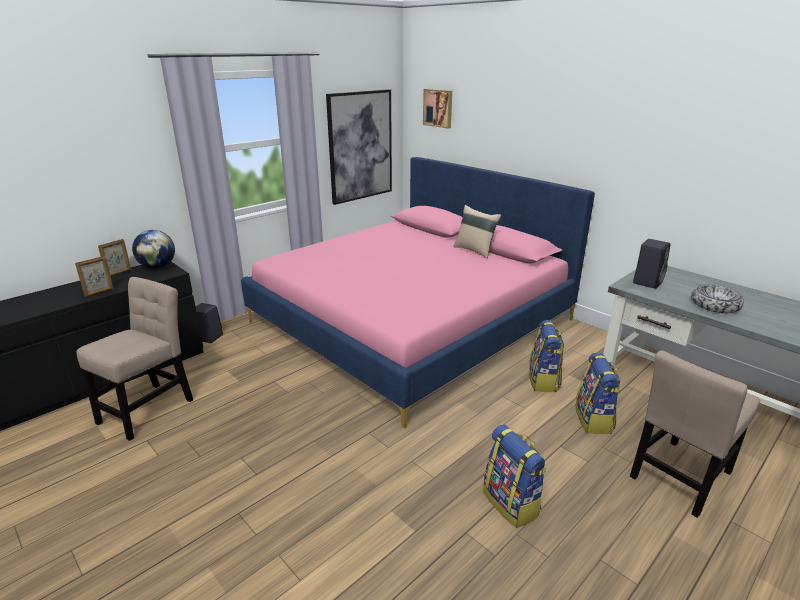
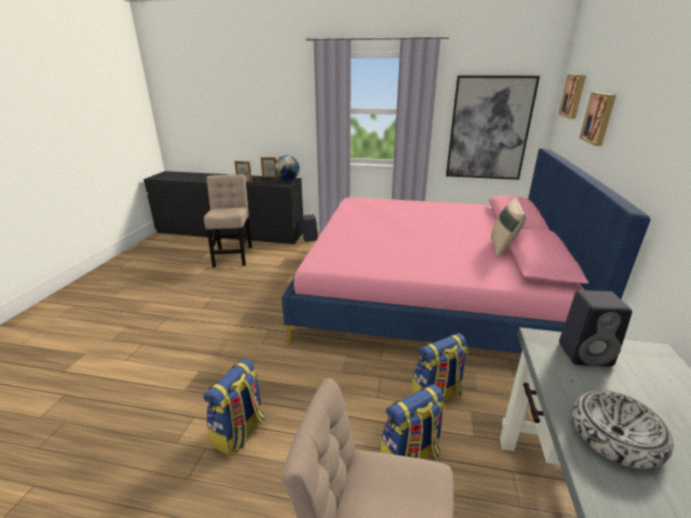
camera: 55 degrees right, 0 degrees up
beige chair [76,277,193,441] -> beige chair turned 90 degrees counterclockwise [204,175,252,267]
none -> picture [579,92,616,146]

